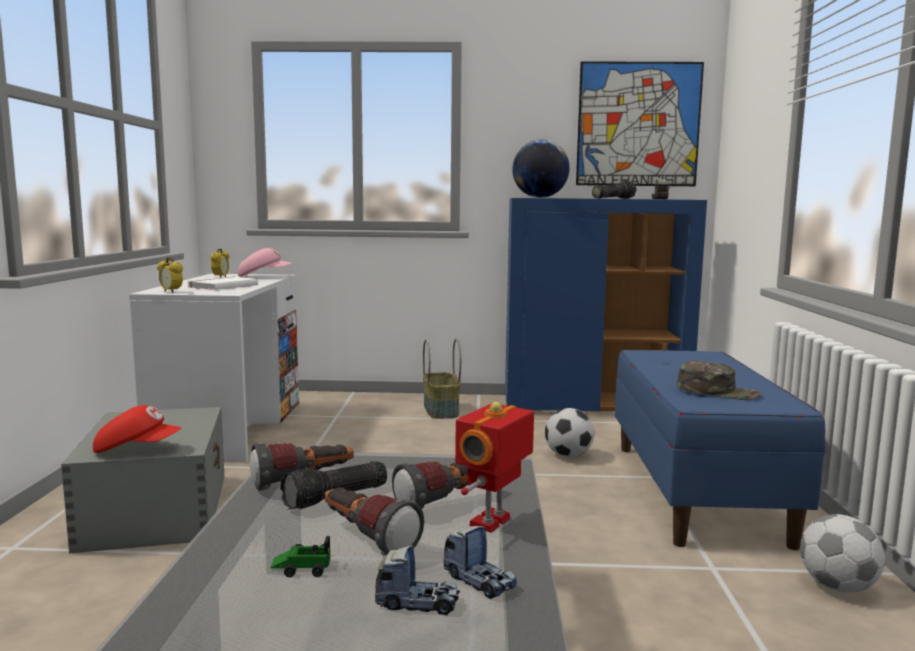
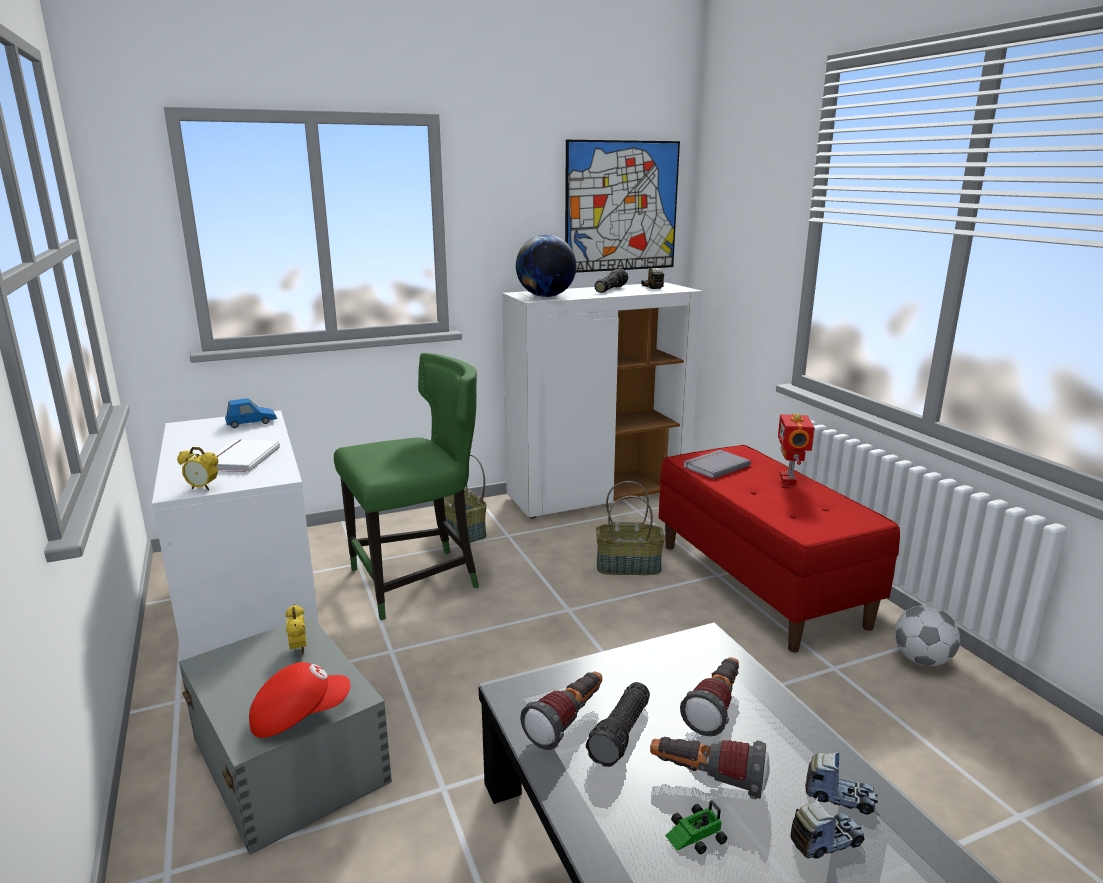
camera: 25 degrees left, 10 degrees up
alarm clock [211,248,229,278] -> alarm clock moved to [286,604,307,653]
pink cap [238,248,292,277] -> blue toy car [225,398,277,428]
toy robot [455,402,534,533] -> toy robot moved to [778,413,814,483]
blue cabinet [505,198,707,412] -> white cabinet [502,282,703,519]
football [545,408,594,458] -> basket [596,481,665,575]
blue bench [615,350,825,550] -> red bench [659,445,900,652]
green cap [677,360,761,400] -> none
none -> green chair [334,353,479,620]
none -> grey book [683,450,751,479]

